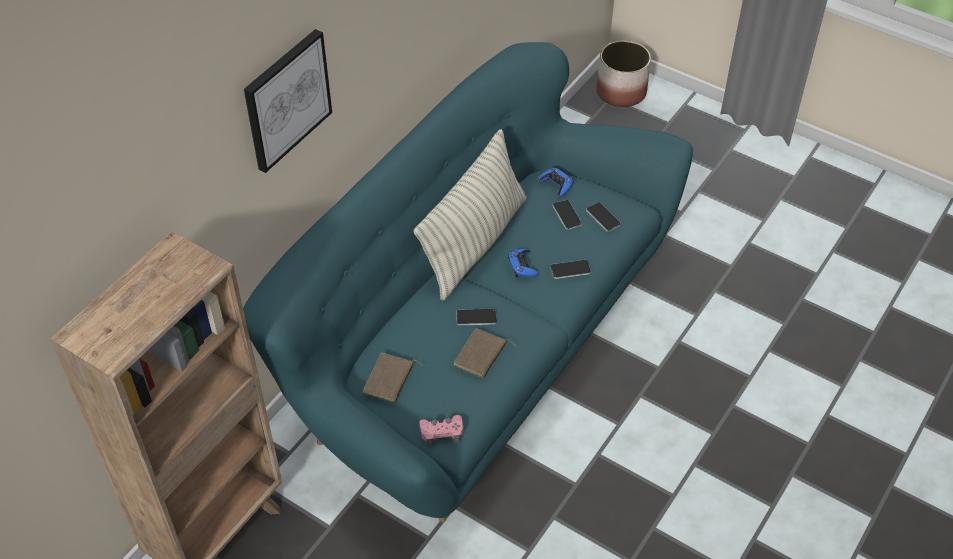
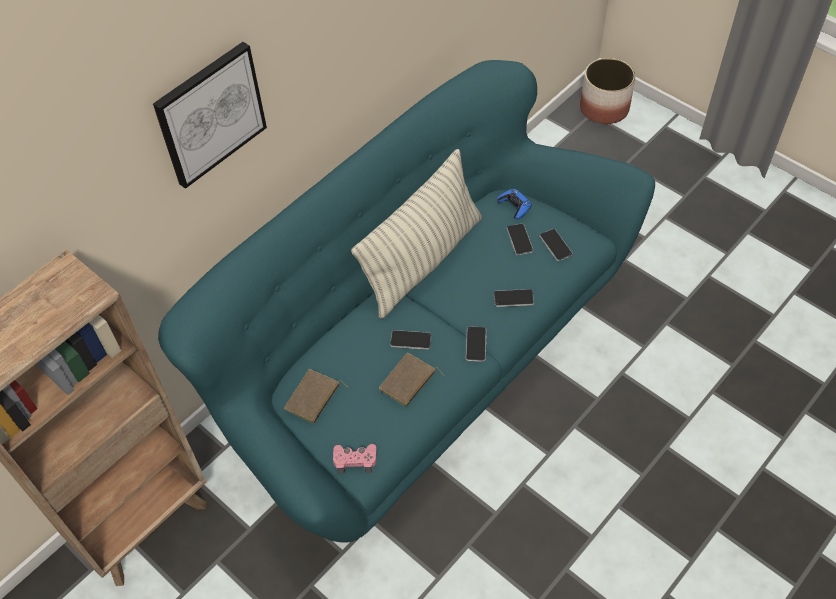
camera: 10 degrees right, 5 degrees up
blue game controller [508,249,539,277] -> none
none -> phone [466,327,486,362]

